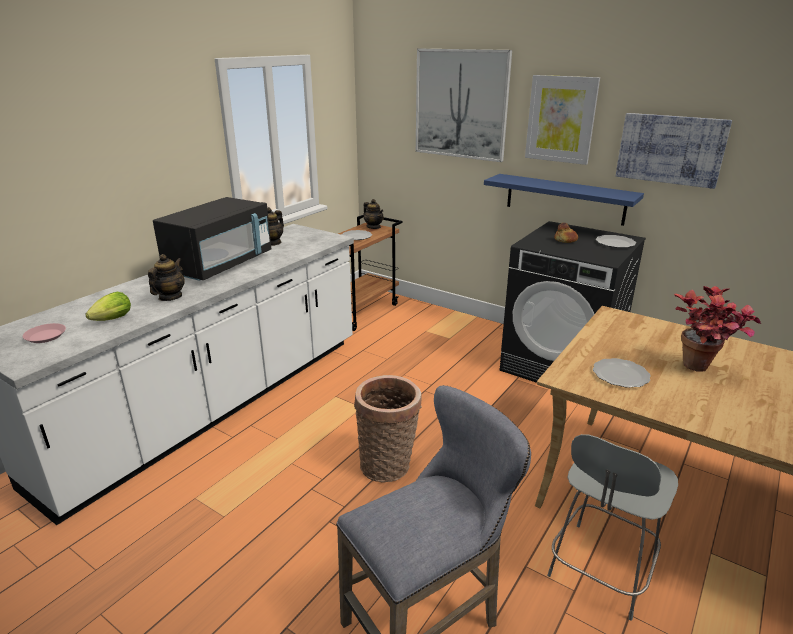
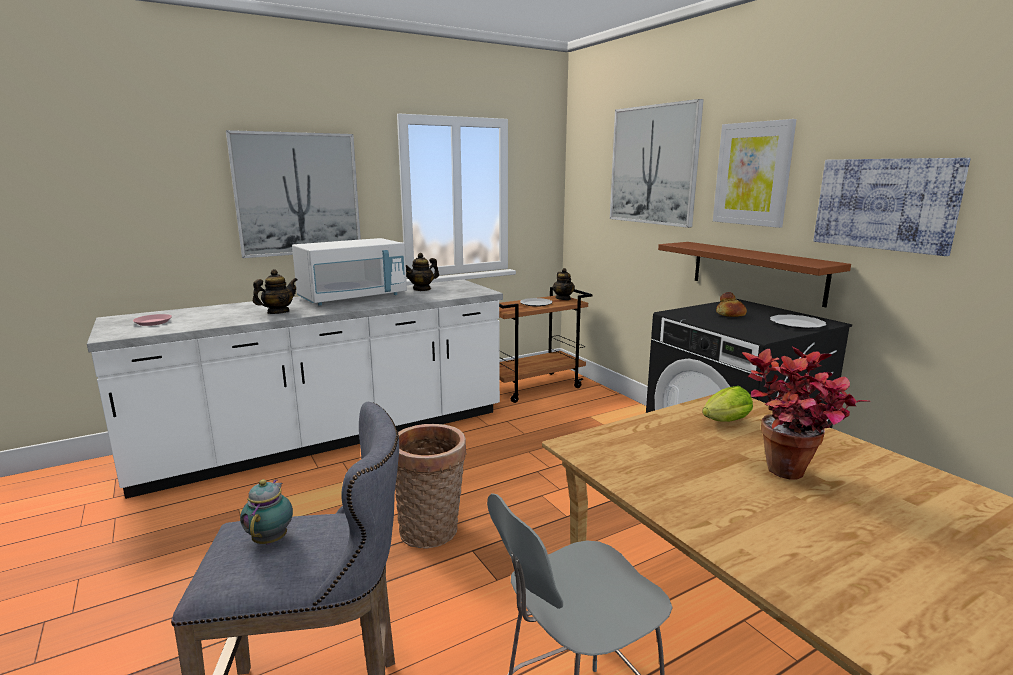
camera: 25 degrees right, 10 degrees down
lettuce [85,292,131,321] -> lettuce moved to [702,386,753,422]
black microwave [153,197,271,281] -> white microwave [292,238,407,305]
blue shelf [484,174,644,226] -> brown shelf [658,242,851,308]
plate [593,358,651,388] -> none
none -> picture [226,130,361,258]
none -> teapot [240,479,293,545]

